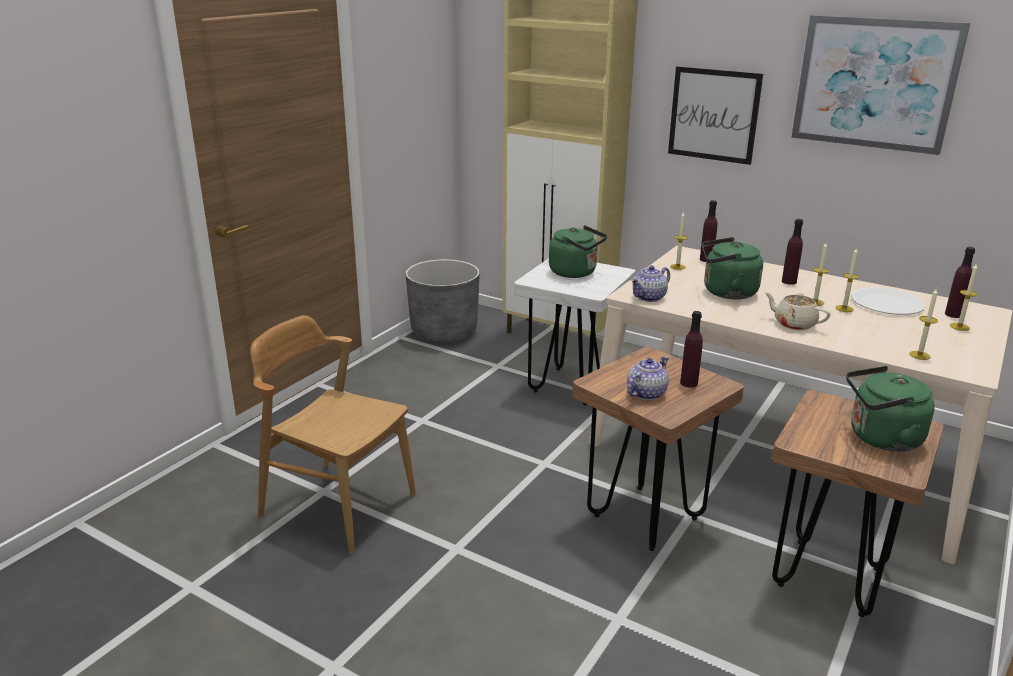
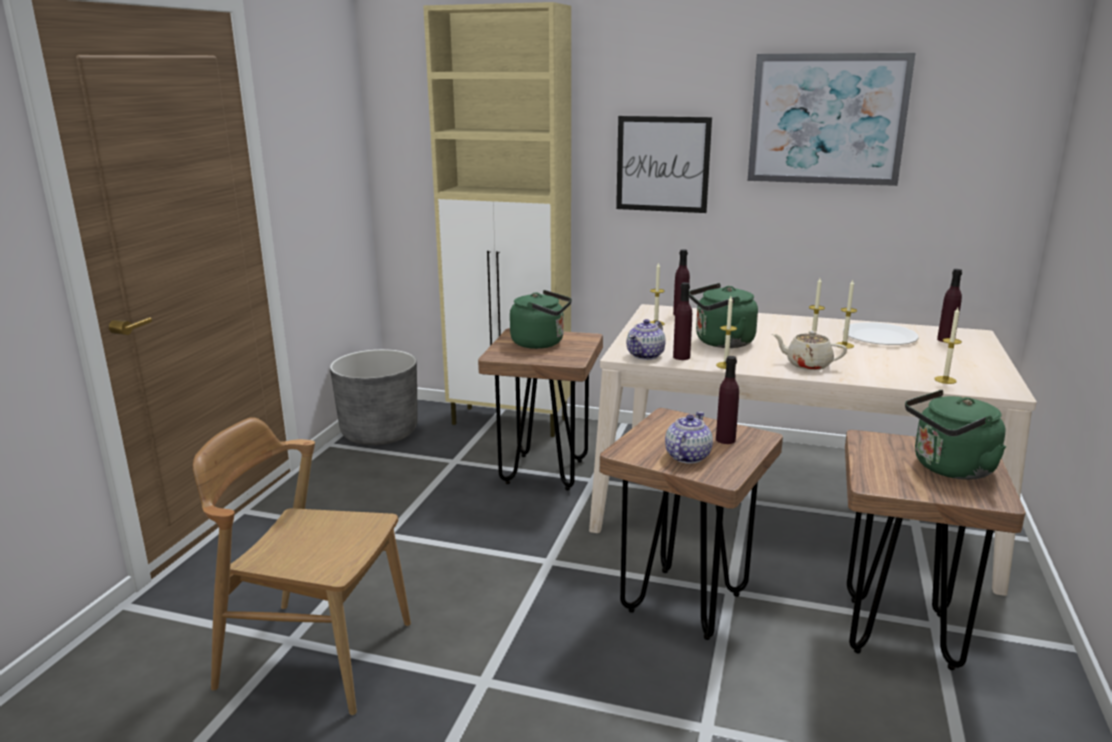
camera: 15 degrees left, 5 degrees down
white stool [514,258,635,405] -> brown stool [478,328,603,490]
purple bottle [782,219,803,285] -> purple bottle moved to [673,282,692,360]
candle [950,263,977,331] -> candle moved to [716,296,737,369]

